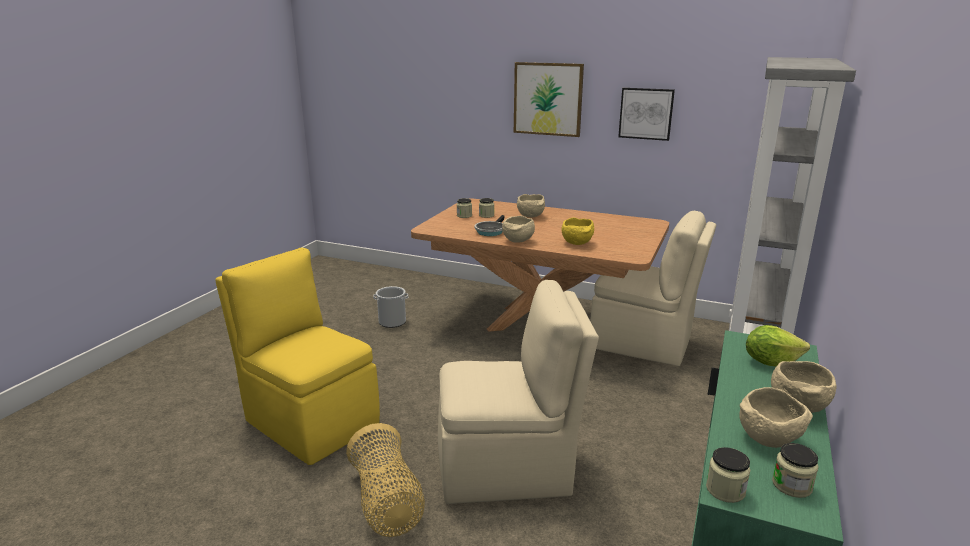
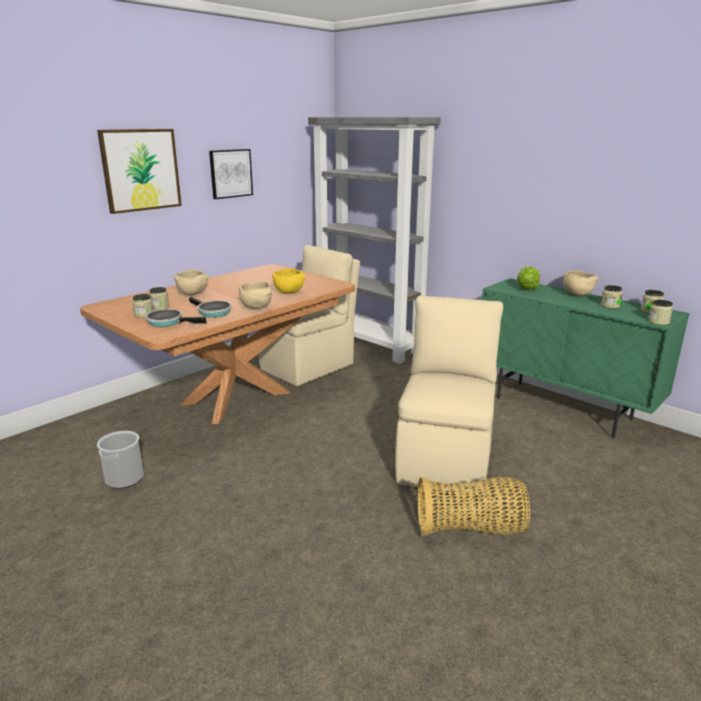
camera: 70 degrees left, 0 degrees up
yellow chair [215,248,380,465] -> none
beige bowl [739,387,813,448] -> jar [601,285,623,308]
none -> frying pan [145,309,206,327]

